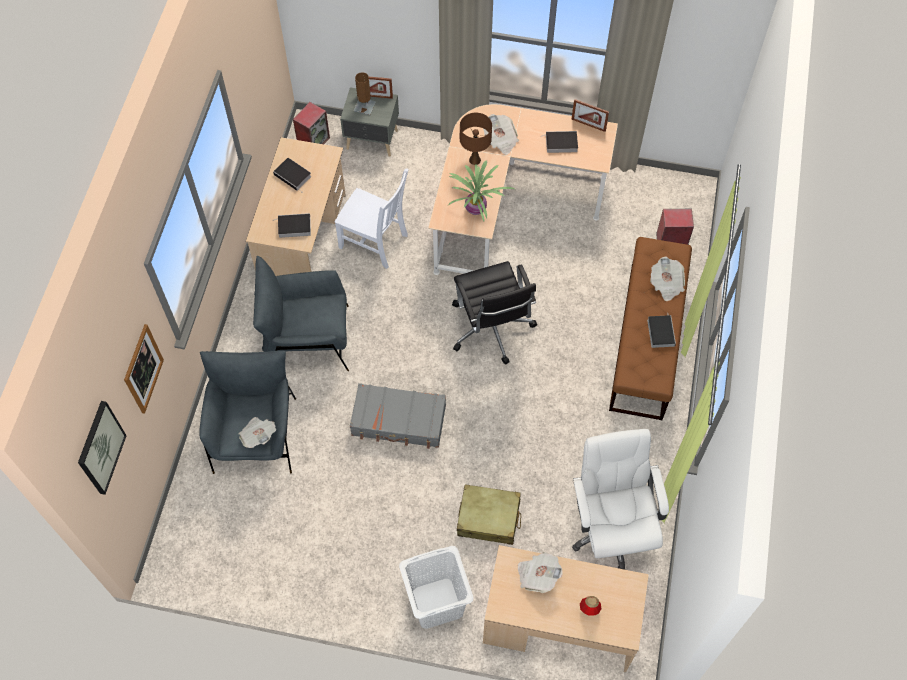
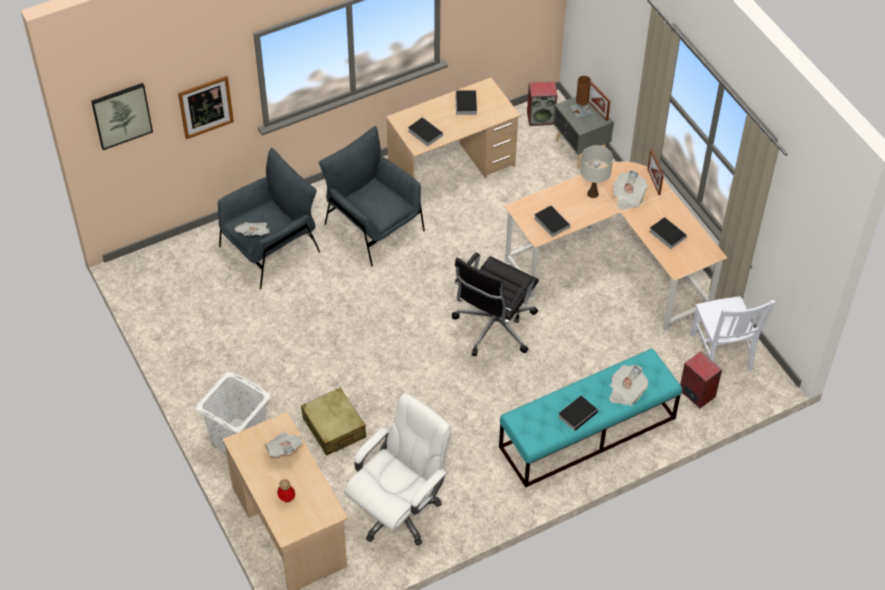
camera: 50 degrees right, 10 degrees down
white chair [335,169,409,269] -> white chair moved to [690,296,775,371]
grey suitcase [350,383,446,449] -> none
potted plant [448,160,515,221] -> book [534,205,570,237]
brown table lamp [460,113,492,165] -> white table lamp [580,145,613,198]
picture frame [572,99,609,132] -> picture frame moved to [647,149,664,195]
brown bench [609,237,692,420] -> turquoise bench [499,349,682,488]

